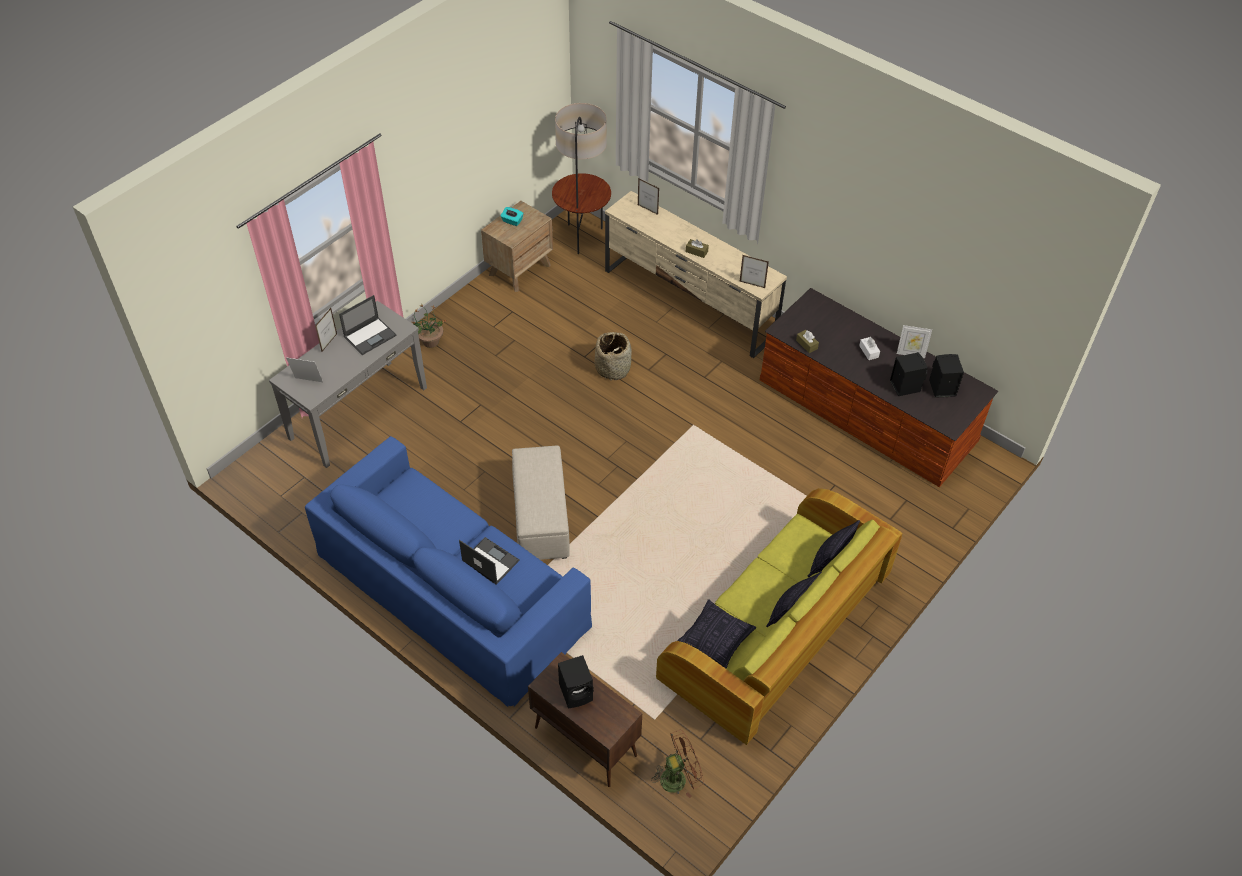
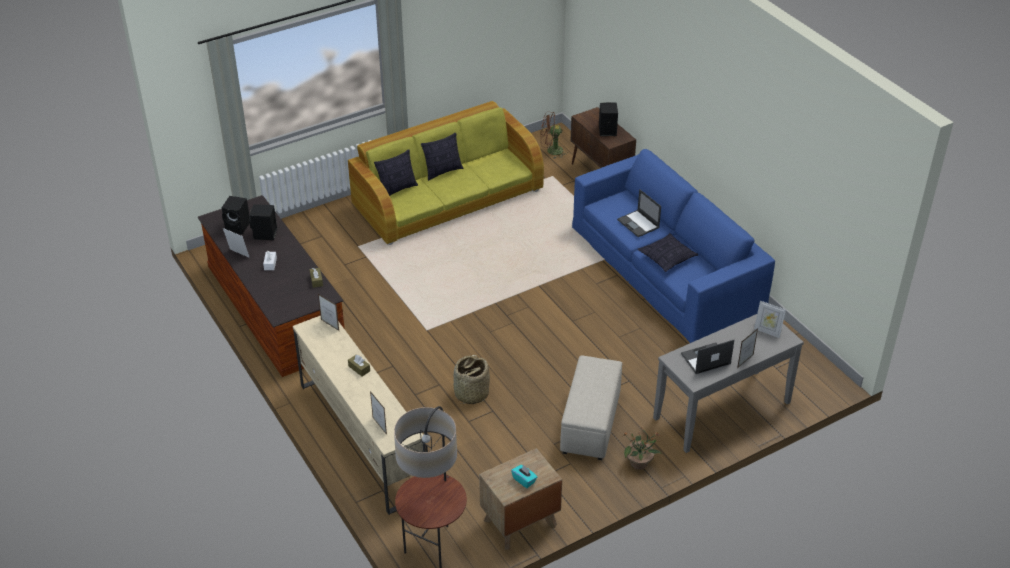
camera: 160 degrees left, 10 degrees down
beige ottoman [512,445,570,560] -> beige ottoman moved to [560,355,622,460]
pillow [677,599,756,668] -> pillow moved to [638,233,698,272]

